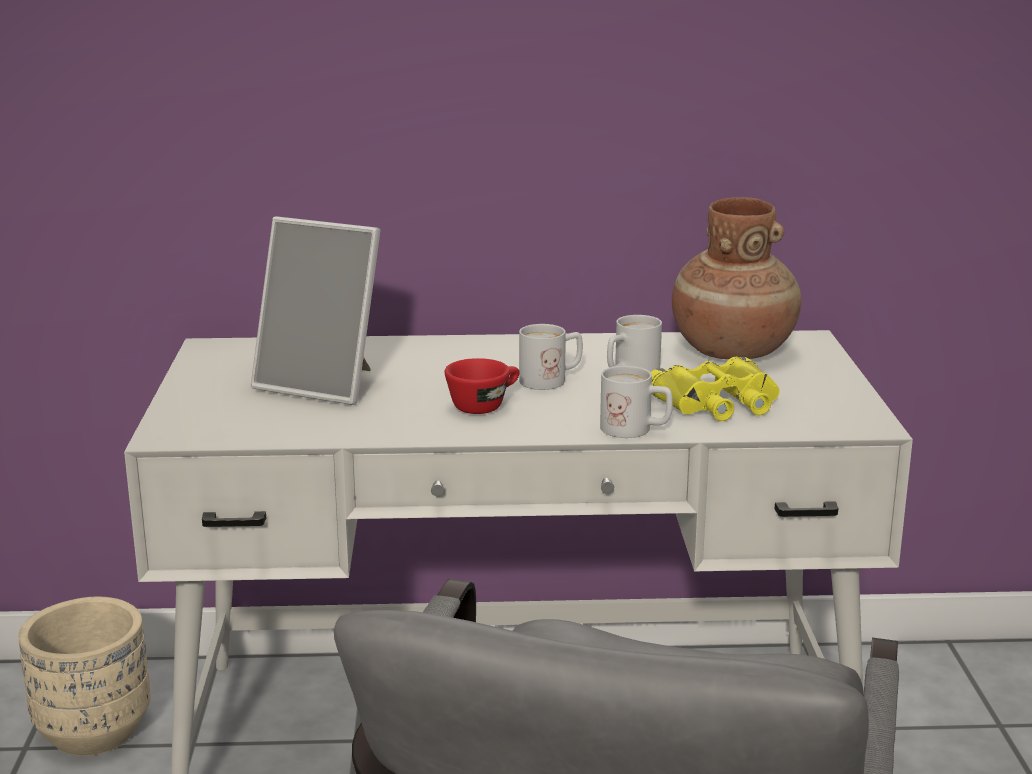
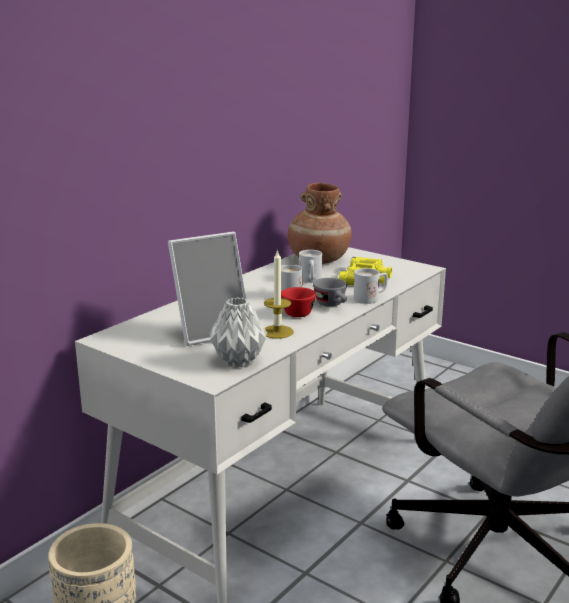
camera: 50 degrees left, 0 degrees up
none -> grey vase [209,297,267,368]
none -> candle [264,249,294,339]
none -> grey cup [313,278,347,307]

